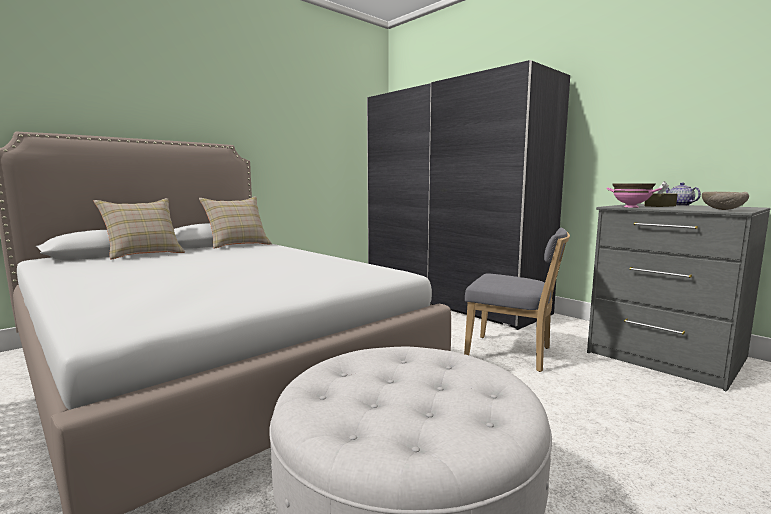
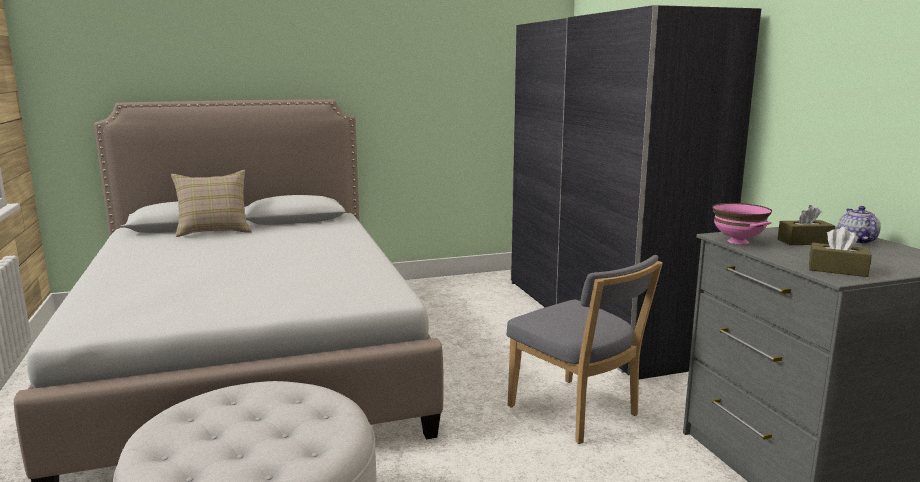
camera: 25 degrees right, 5 degrees up
beige pillow [199,196,272,249] -> none
beige bowl [702,192,749,210] -> brown tissue box [809,227,872,277]

